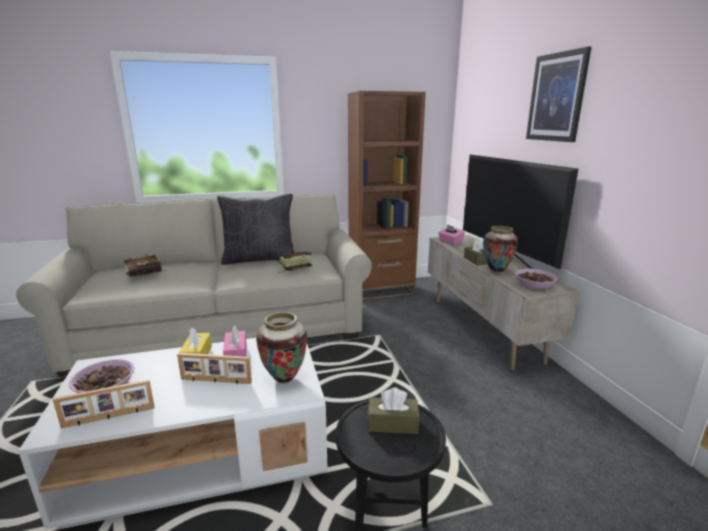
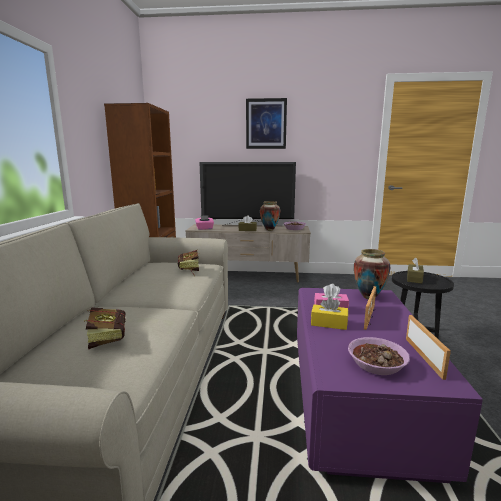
camera: 70 degrees left, 5 degrees down
white coffee table [18,338,328,529] -> purple coffee table [297,288,483,483]
black pillow [217,194,294,265] -> none

